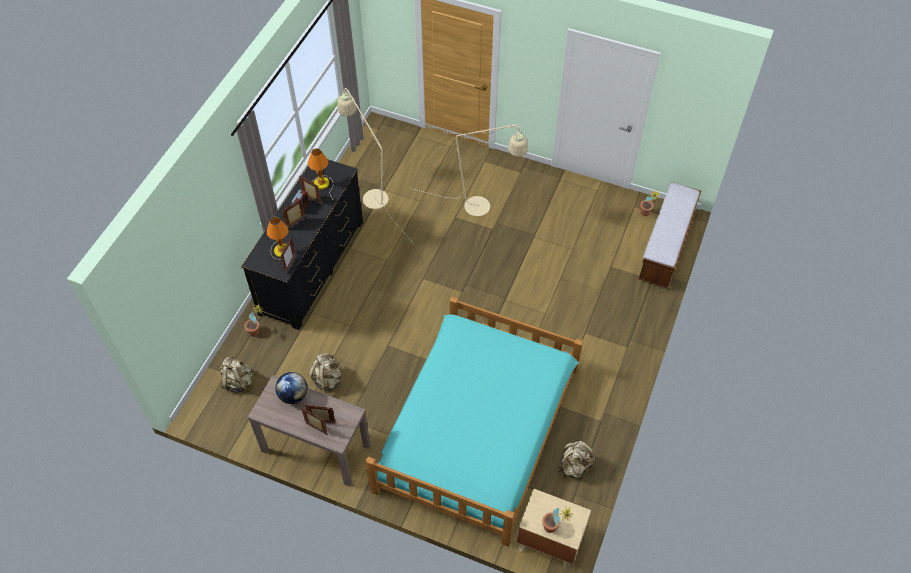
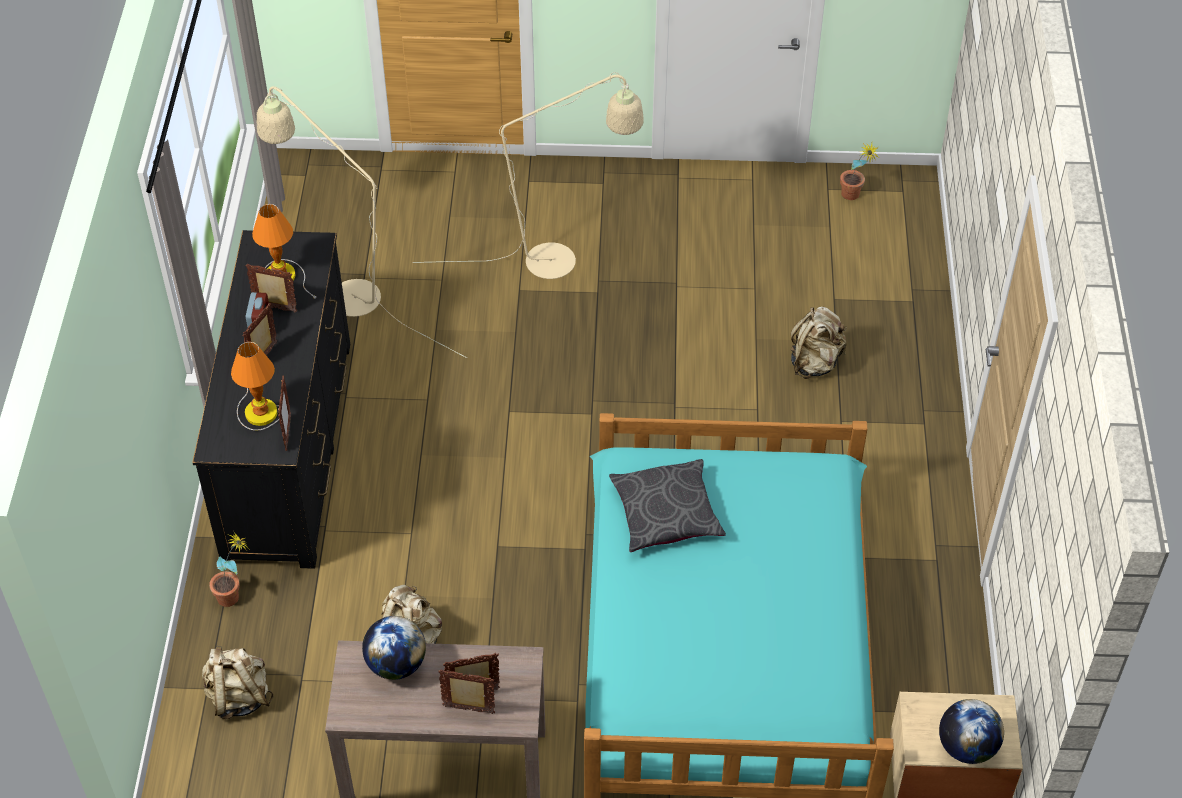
camera: 20 degrees left, 5 degrees down
potted plant [542,506,572,533] -> globe [939,699,1004,764]
beige backpack [558,441,595,478] -> beige backpack moved to [791,307,847,379]
bench [638,182,701,289] -> none
none -> grey pillow [609,459,726,552]

